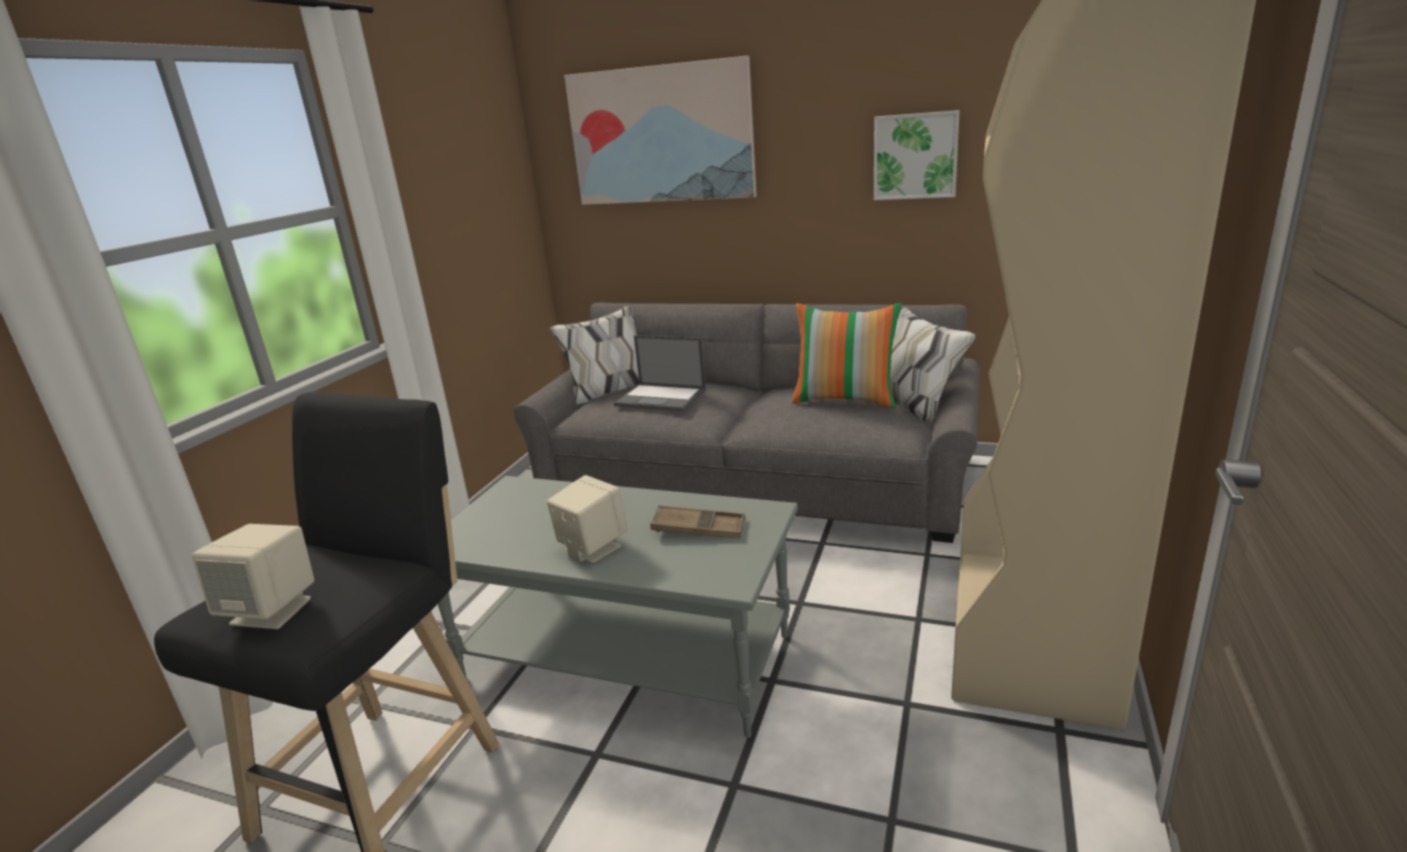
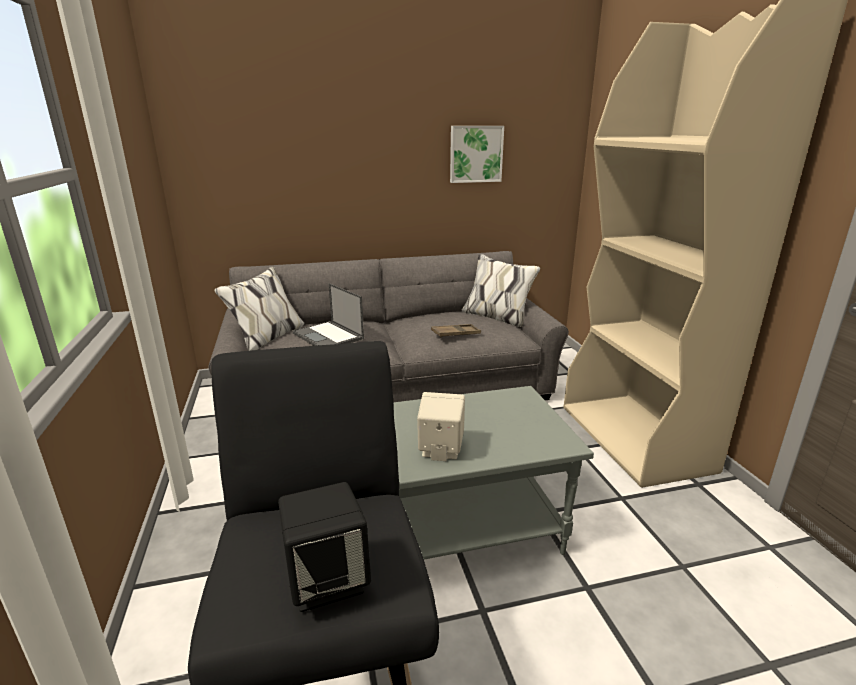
camera: 35 degrees left, 0 degrees up
beige speaker [192,524,314,629] -> black speaker [278,482,371,612]
picture [564,56,757,205] -> none
laptop [614,335,706,412] -> laptop turned 60 degrees clockwise [293,283,364,346]
brown tray [650,505,745,539] -> brown tray moved to [431,324,481,338]
pillow [792,303,902,408] -> none

